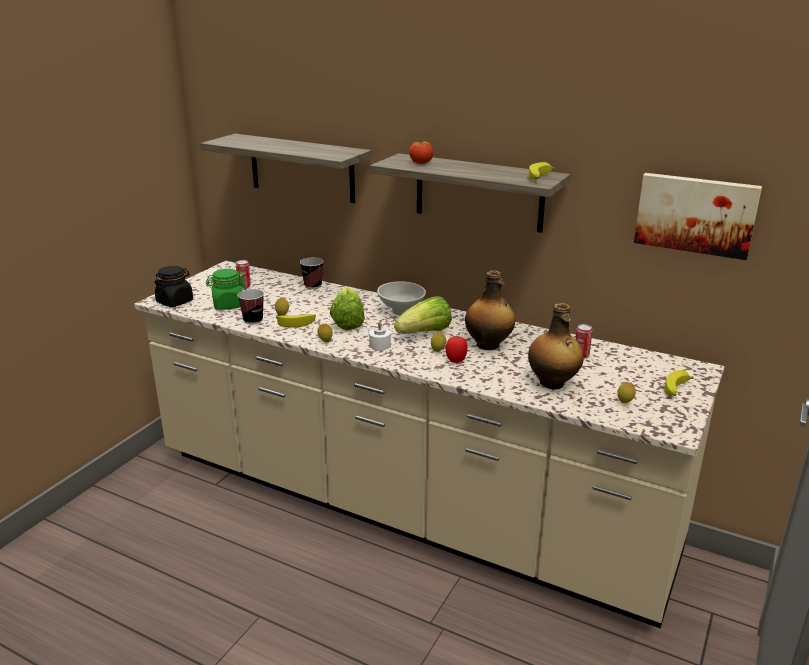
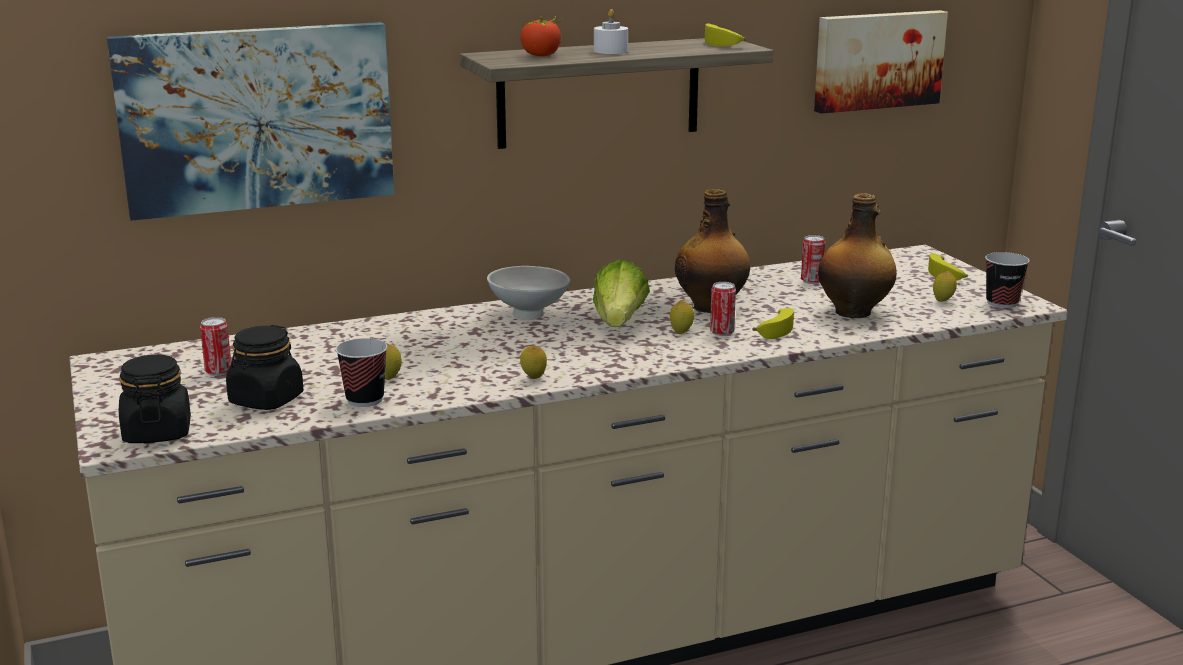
camera: 50 degrees left, 5 degrees down
shelf [200,134,372,203] -> picture [107,22,394,221]
green jar [206,269,246,310] -> black jar [226,325,304,410]
banana [276,314,316,328] -> banana moved to [752,308,794,339]
cup [300,257,324,289] -> cup moved to [985,252,1029,308]
lettuce [330,287,365,330] -> none
white candle [369,322,391,350] -> white candle moved to [594,9,628,54]
tomato [446,336,468,363] -> can [710,282,736,336]

